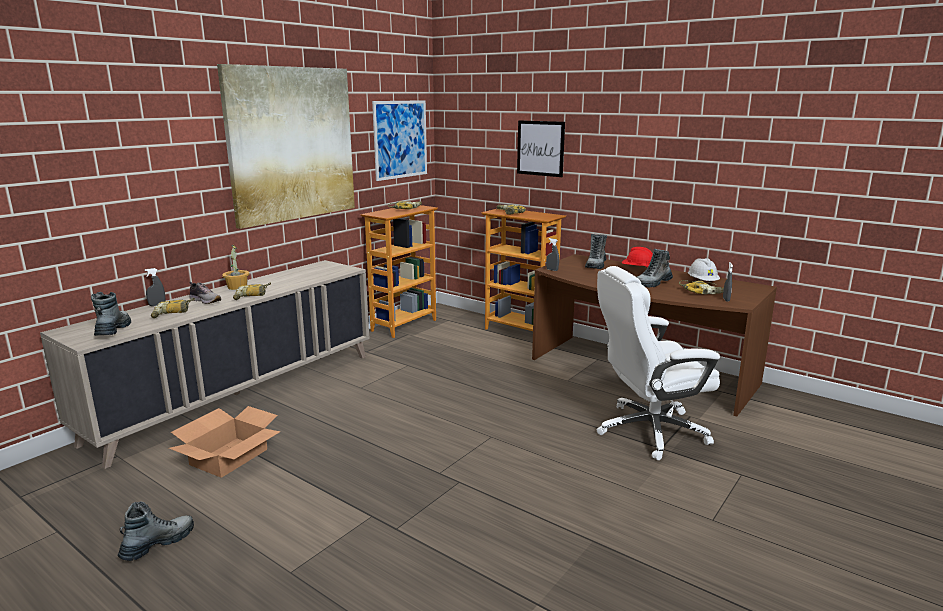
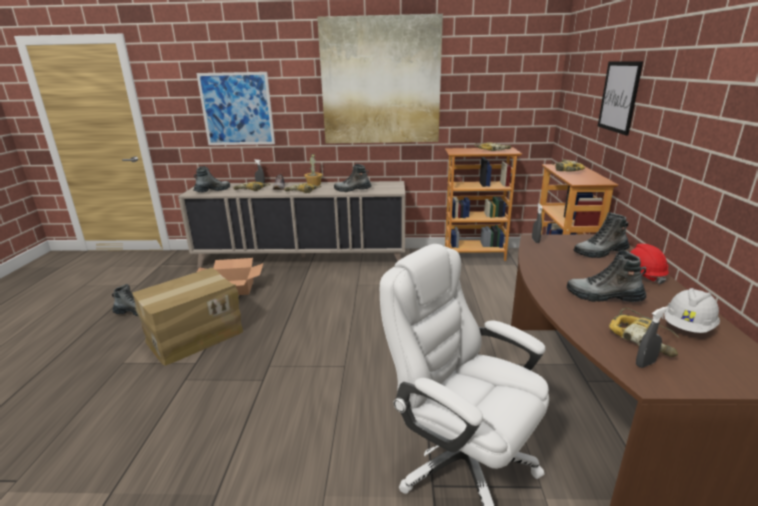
camera: 55 degrees right, 5 degrees up
picture [372,100,427,181] -> picture moved to [196,72,275,145]
none -> cardboard box [132,268,243,366]
none -> boot [334,164,372,192]

